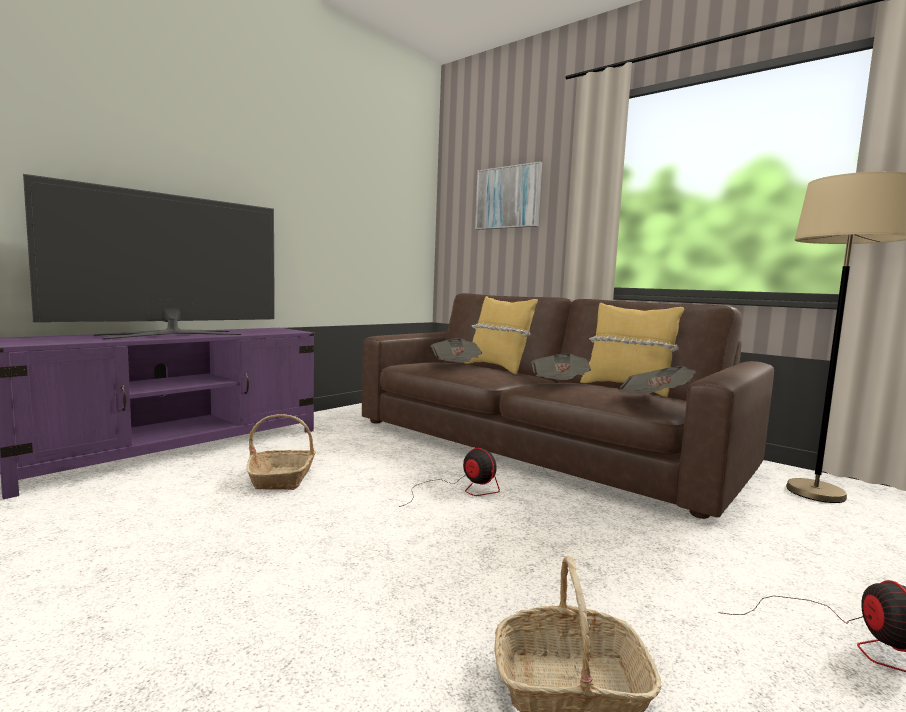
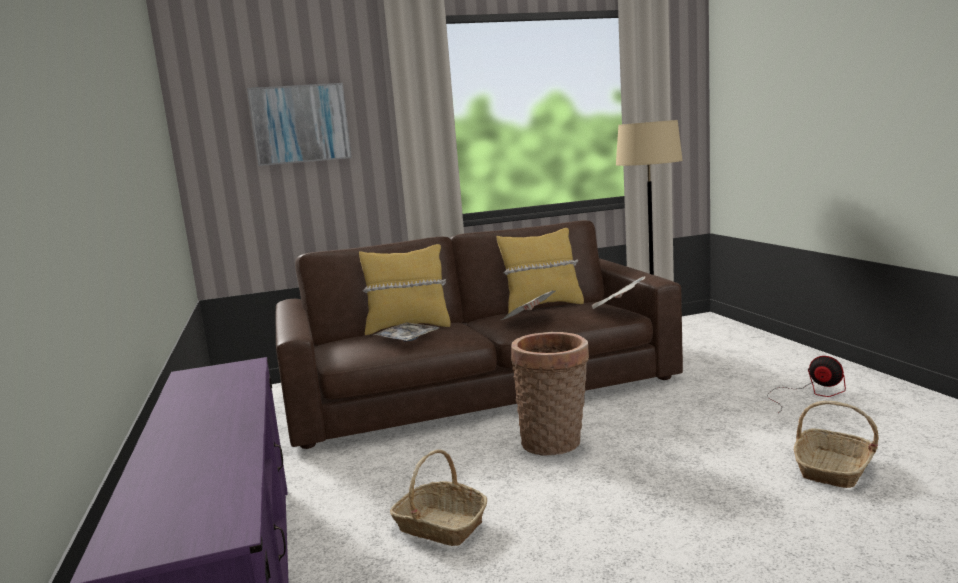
camera: 55 degrees left, 5 degrees up
television [23,174,275,339] -> none
fan [399,448,500,507] -> basket [511,332,589,456]
newspaper [430,338,482,363] -> tray [374,322,440,342]

